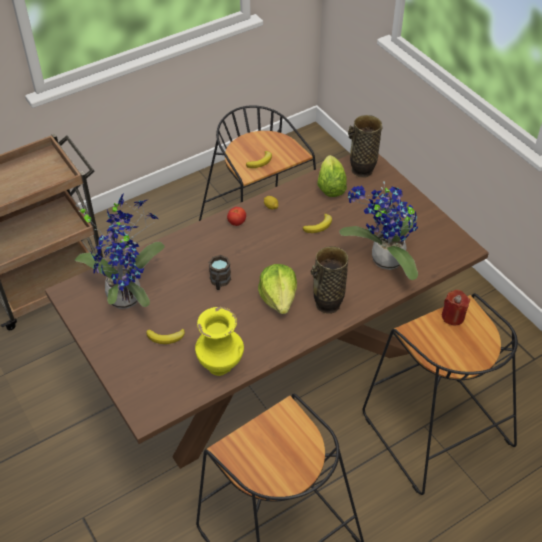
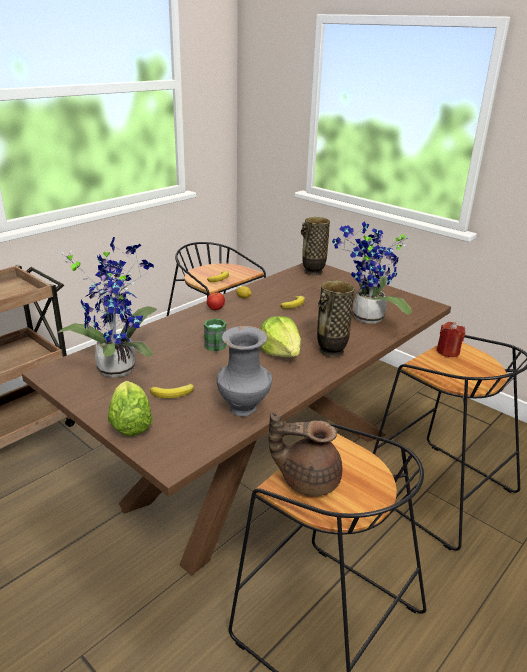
camera: 15 degrees left, 20 degrees down
yellow vase [195,307,244,376] -> grey vase [217,326,272,416]
brown mug [208,255,231,290] -> green mug [204,318,227,351]
lettuce [318,155,347,197] -> lettuce moved to [108,381,153,436]
none -> brown teapot [269,412,342,496]

